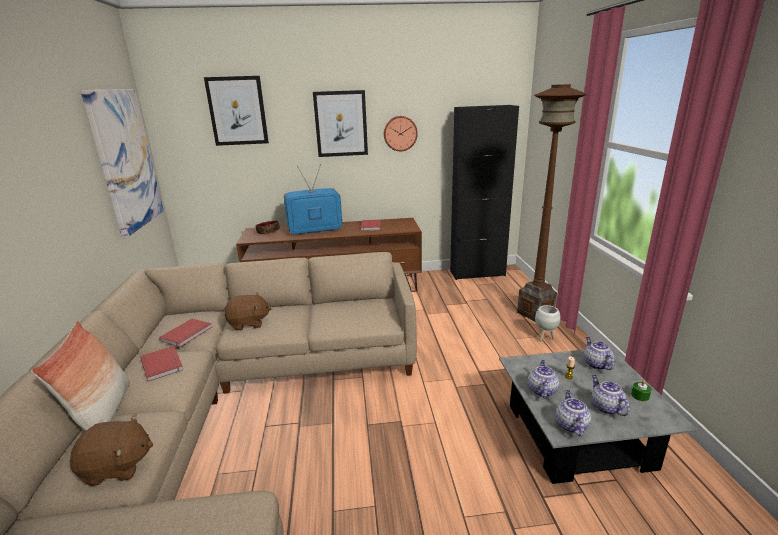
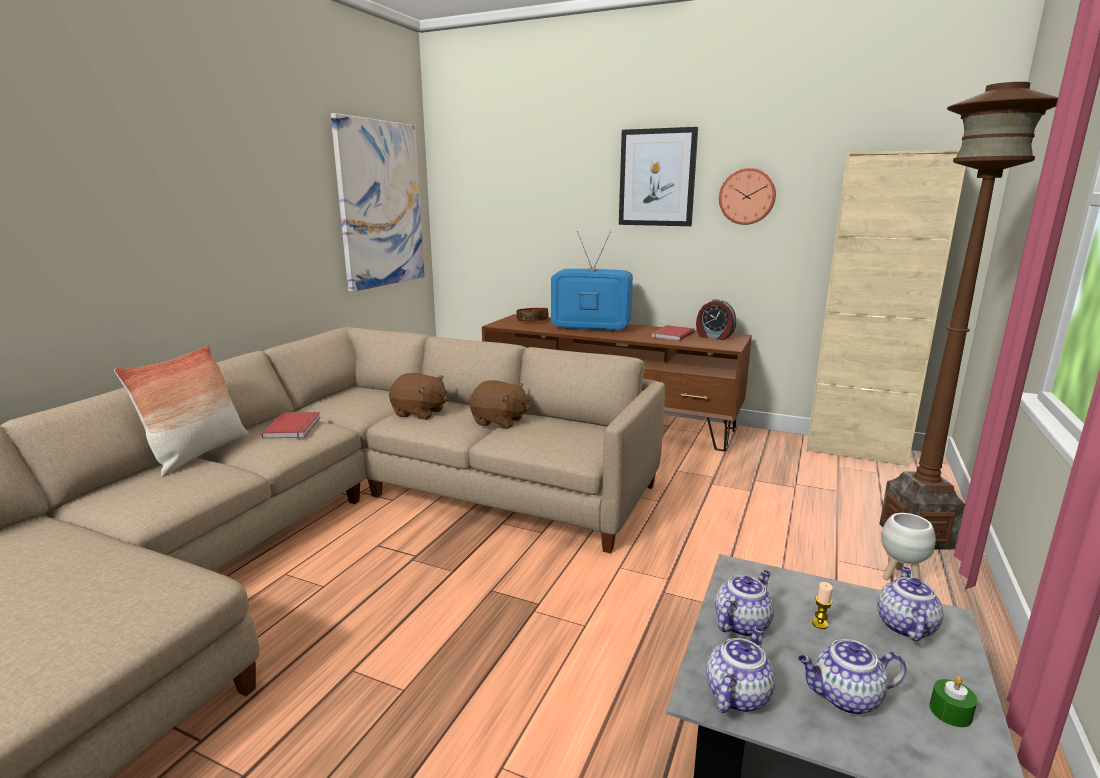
camera: 30 degrees right, 5 degrees down
brown plush toy [70,414,153,486] -> brown plush toy moved to [470,380,530,429]
red book [159,318,212,347] -> none
picture [204,76,269,146] -> none
black cabinet [450,105,519,280] -> beige cabinet [806,150,966,467]
teapot [592,375,630,416] -> teapot turned 105 degrees counterclockwise [798,639,907,715]
none -> alarm clock [696,299,736,340]

